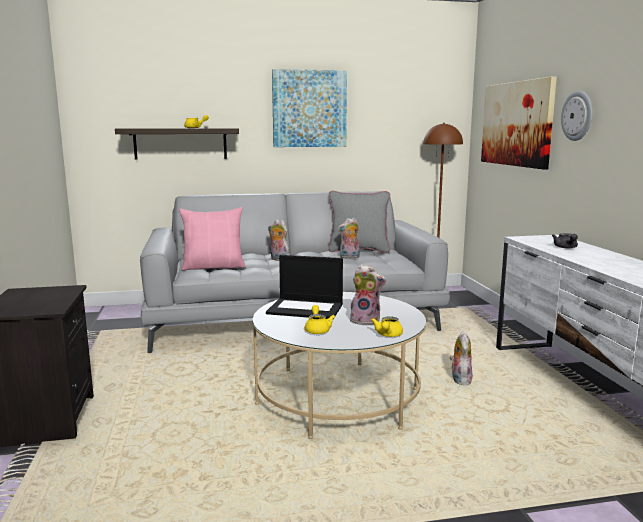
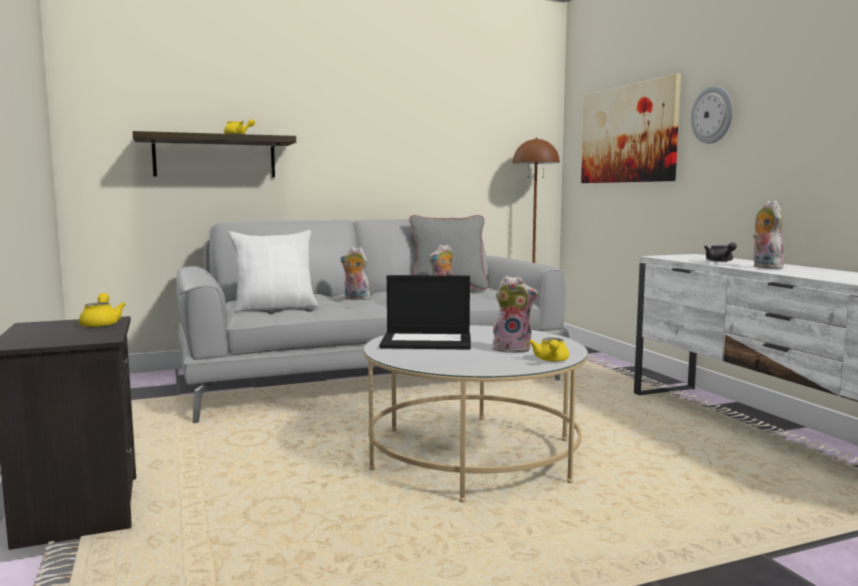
camera: 10 degrees left, 5 degrees down
pink pillow [179,207,246,271] -> white pillow [229,230,318,312]
picture [272,69,347,147] -> none
yellow teapot [305,305,335,334] -> yellow teapot moved to [79,293,126,328]
plush toy [450,331,472,385] -> plush toy moved to [753,200,787,269]

